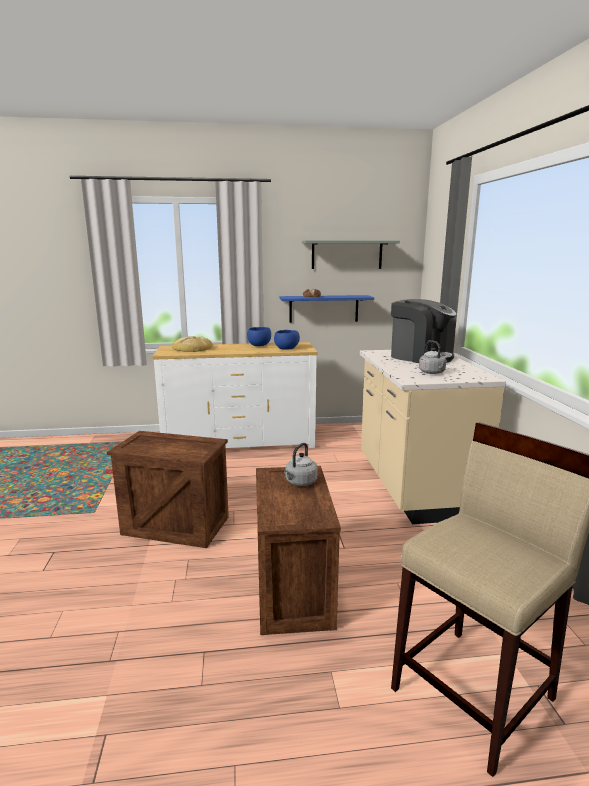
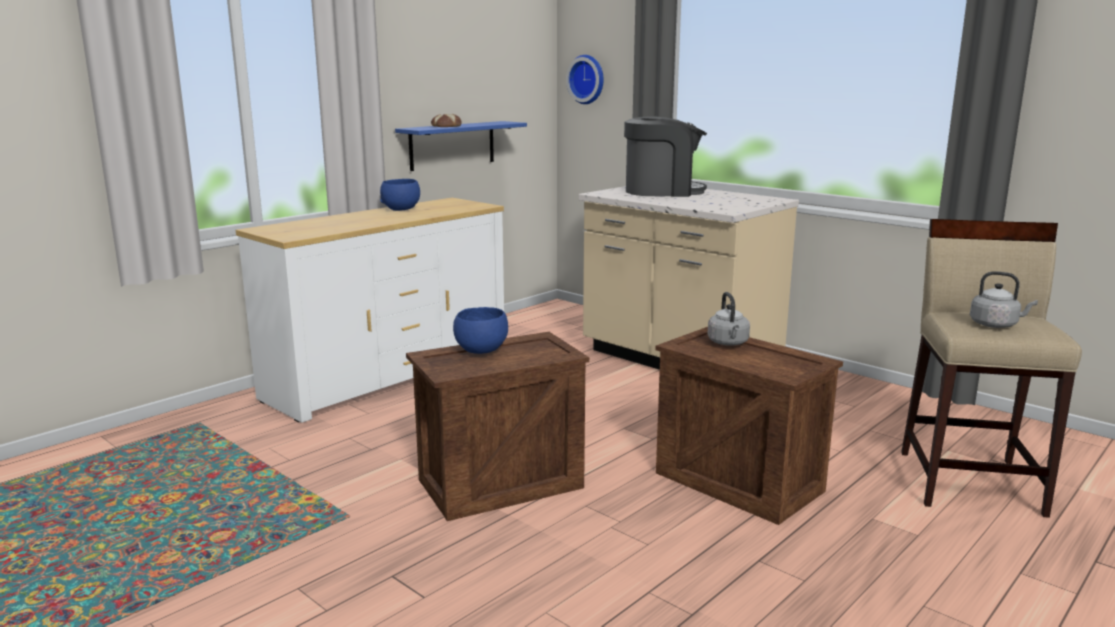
camera: 40 degrees left, 0 degrees up
bread [172,336,213,352] -> none
blue bowl [274,330,300,350] -> blue bowl moved to [453,307,508,354]
grey shelf [302,240,400,269] -> none
grey kettle [419,340,447,374] -> grey kettle moved to [970,271,1038,328]
none -> wall clock [566,55,604,104]

